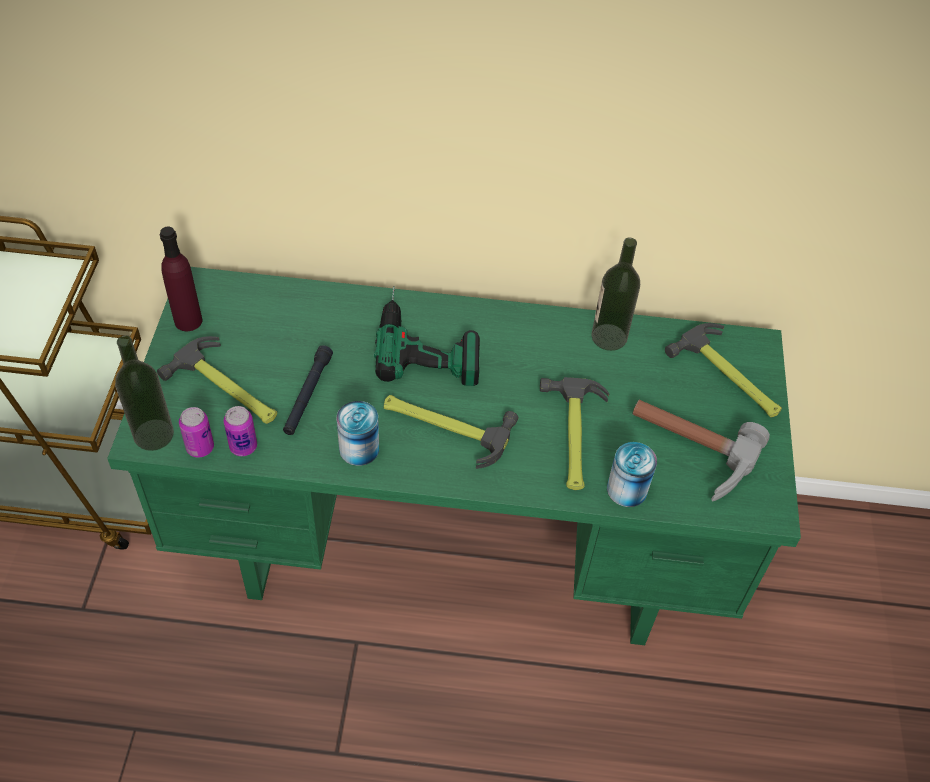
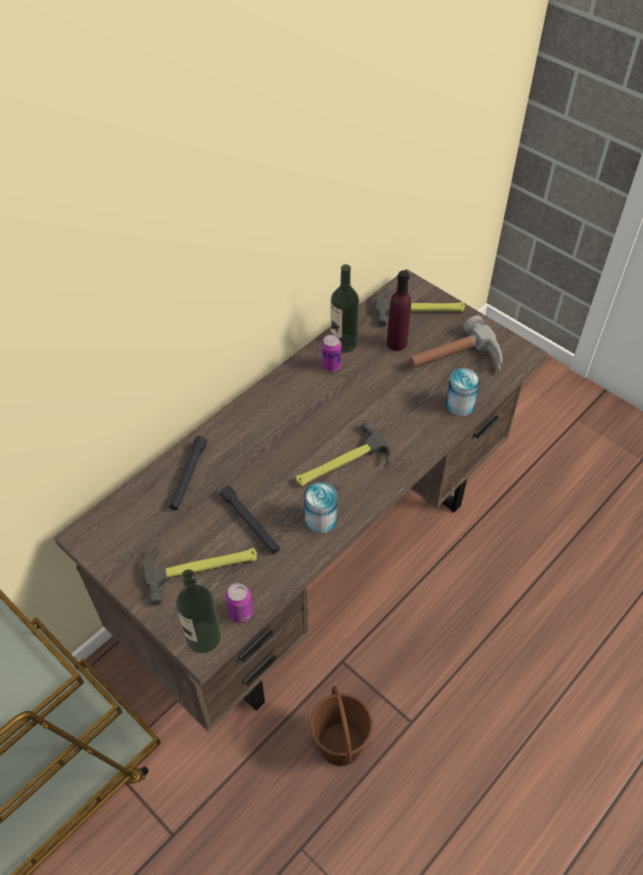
camera: 50 degrees left, 0 degrees up
green desk [107,267,801,645] -> brown desk [54,269,548,733]
purple bottle [160,227,202,331] -> purple bottle moved to [387,270,411,351]
can [224,406,257,456] -> can moved to [322,335,342,372]
power drill [374,286,480,386] -> none
hammer [540,377,609,490] -> none
none -> black flashlight [169,436,207,510]
none -> brown bucket [310,686,373,766]

